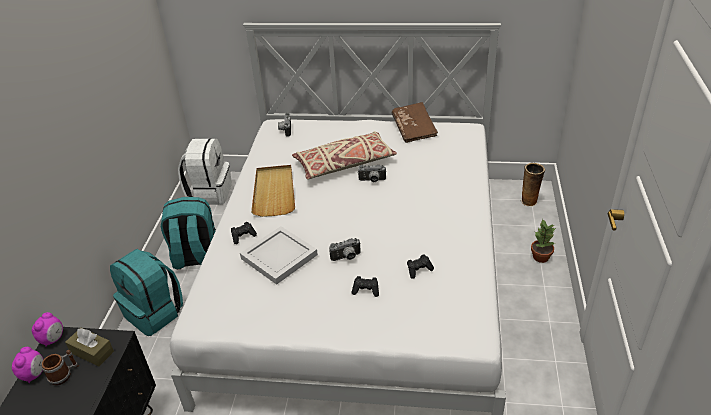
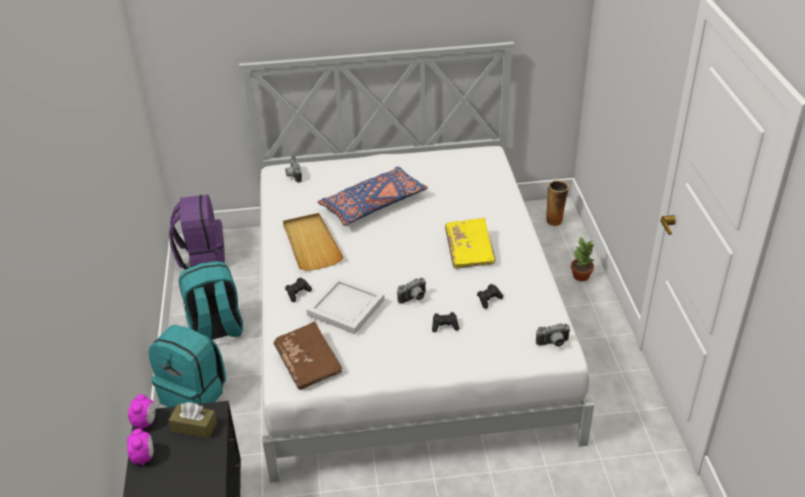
camera: 15 degrees left, 0 degrees up
mug [41,350,79,385] -> none
white backpack [178,138,232,205] -> purple backpack [169,194,225,270]
beige pillow [292,131,397,179] -> blue pillow [317,167,428,226]
camera [358,165,386,182] -> camera moved to [536,323,571,347]
brown book [391,102,438,143] -> brown book moved to [274,322,343,390]
none -> yellow book [445,218,496,269]

